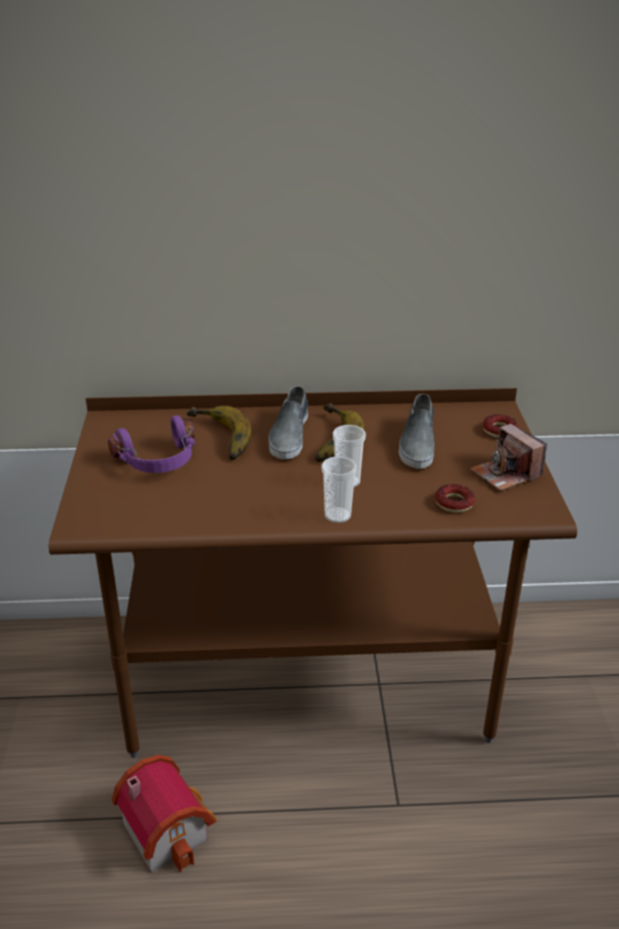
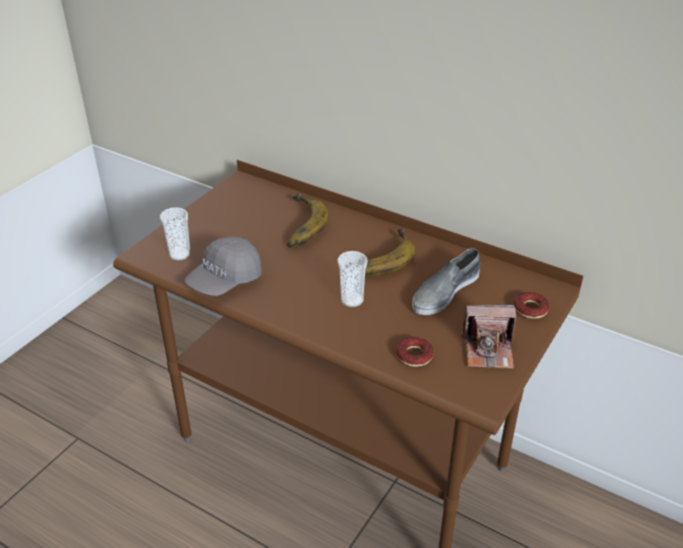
camera: 35 degrees right, 5 degrees up
purple headphones [108,415,196,473] -> none
toy house [112,755,217,872] -> none
grey shoe [269,386,308,459] -> none
cup [322,456,357,523] -> cup moved to [160,207,190,261]
camera [470,423,547,491] -> camera turned 90 degrees counterclockwise [461,305,516,369]
none -> grey cap [185,236,262,296]

